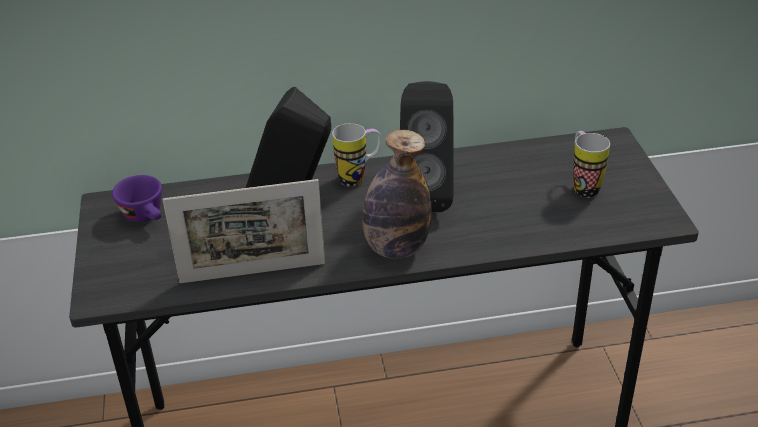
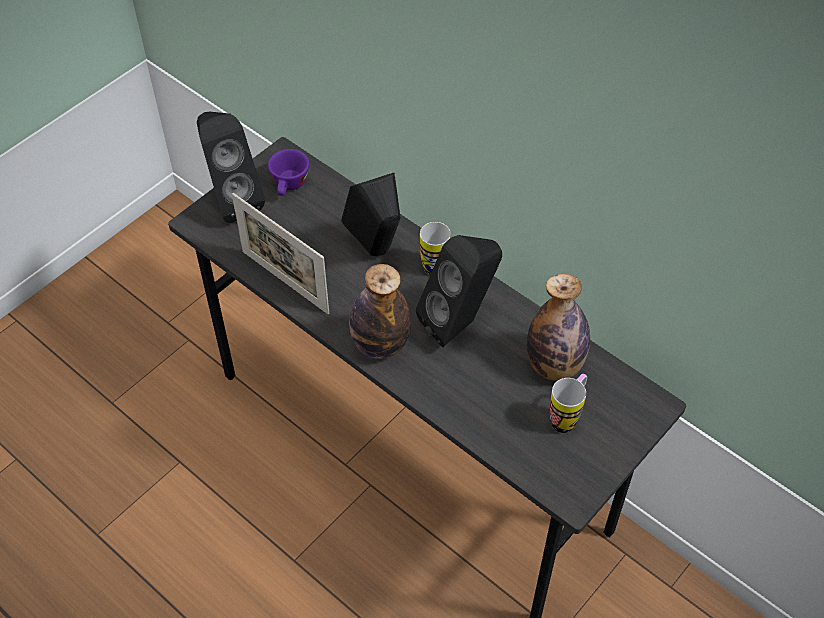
camera: 50 degrees right, 15 degrees up
none -> black speaker [197,111,265,223]
none -> bottle [526,274,590,380]

